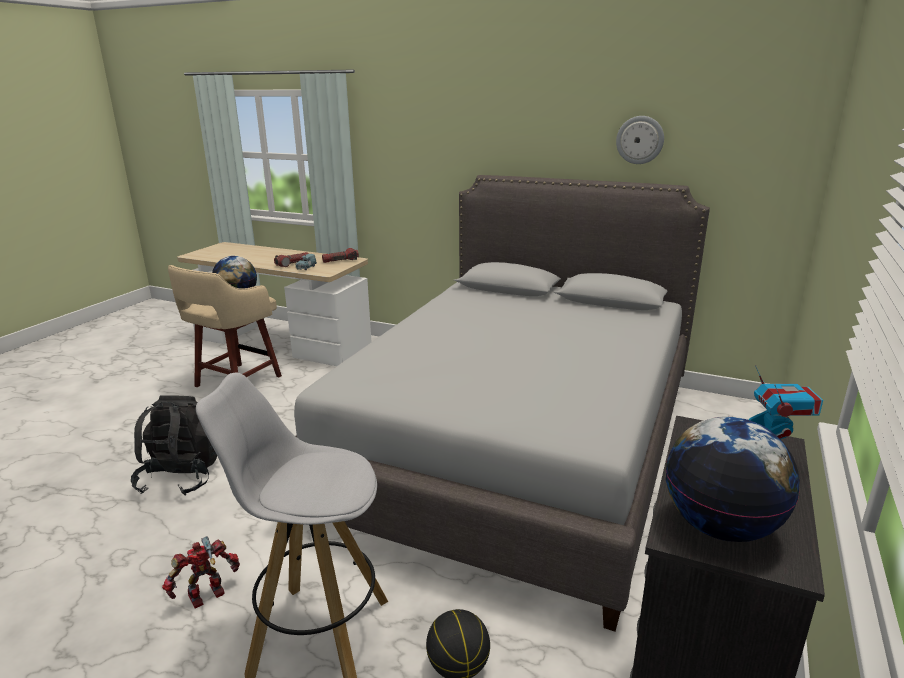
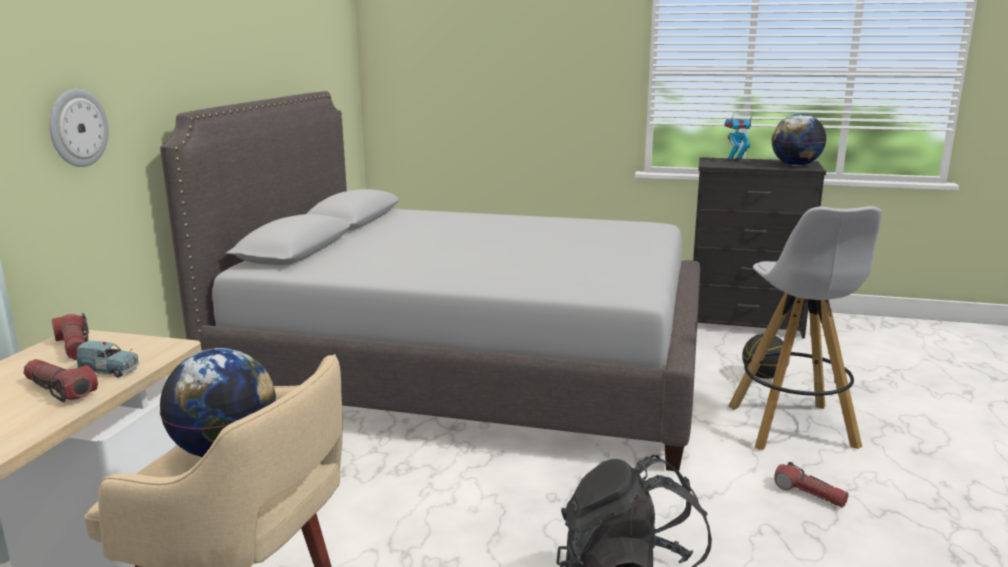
camera: 100 degrees left, 5 degrees down
toy robot [162,536,240,608] -> flashlight [774,462,849,508]
wall clock [616,116,664,164] -> wall clock moved to [50,89,109,167]

